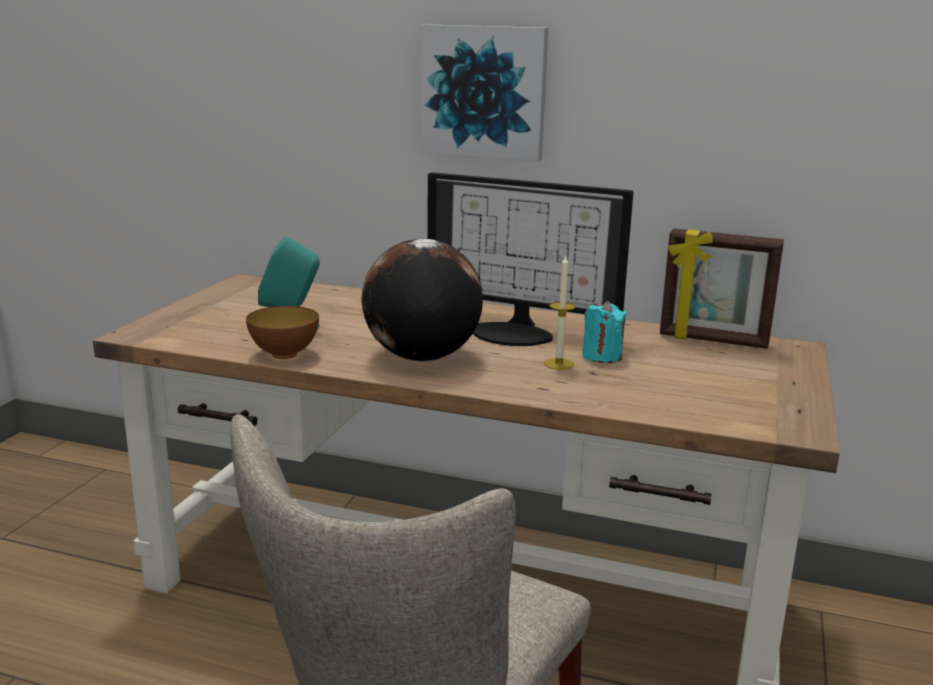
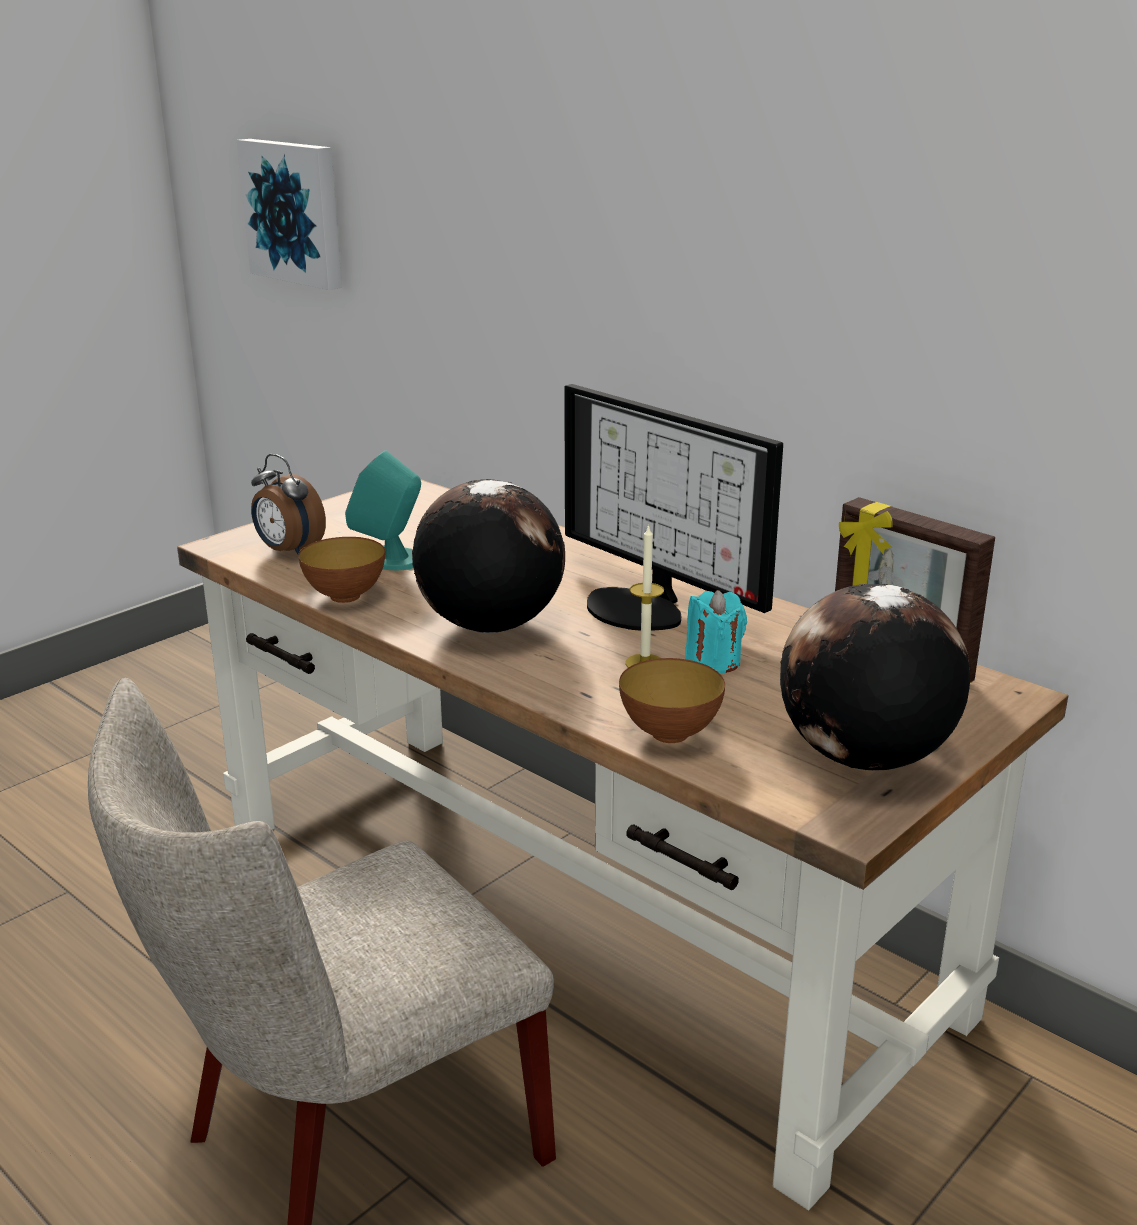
camera: 25 degrees right, 5 degrees up
picture [420,24,548,161] -> picture moved to [237,139,342,290]
none -> alarm clock [251,454,326,555]
none -> bowl [619,658,725,743]
none -> globe [780,584,970,771]

